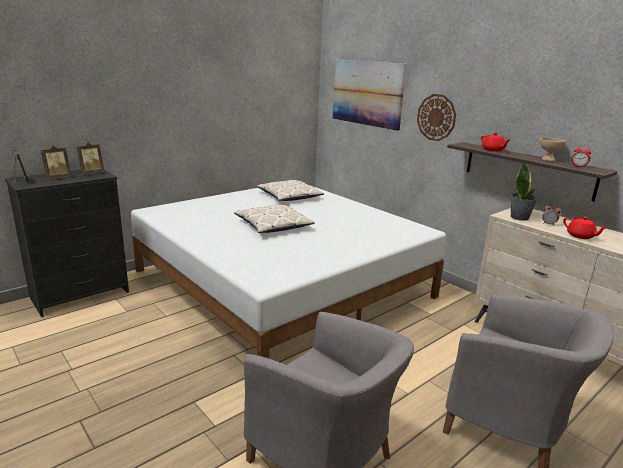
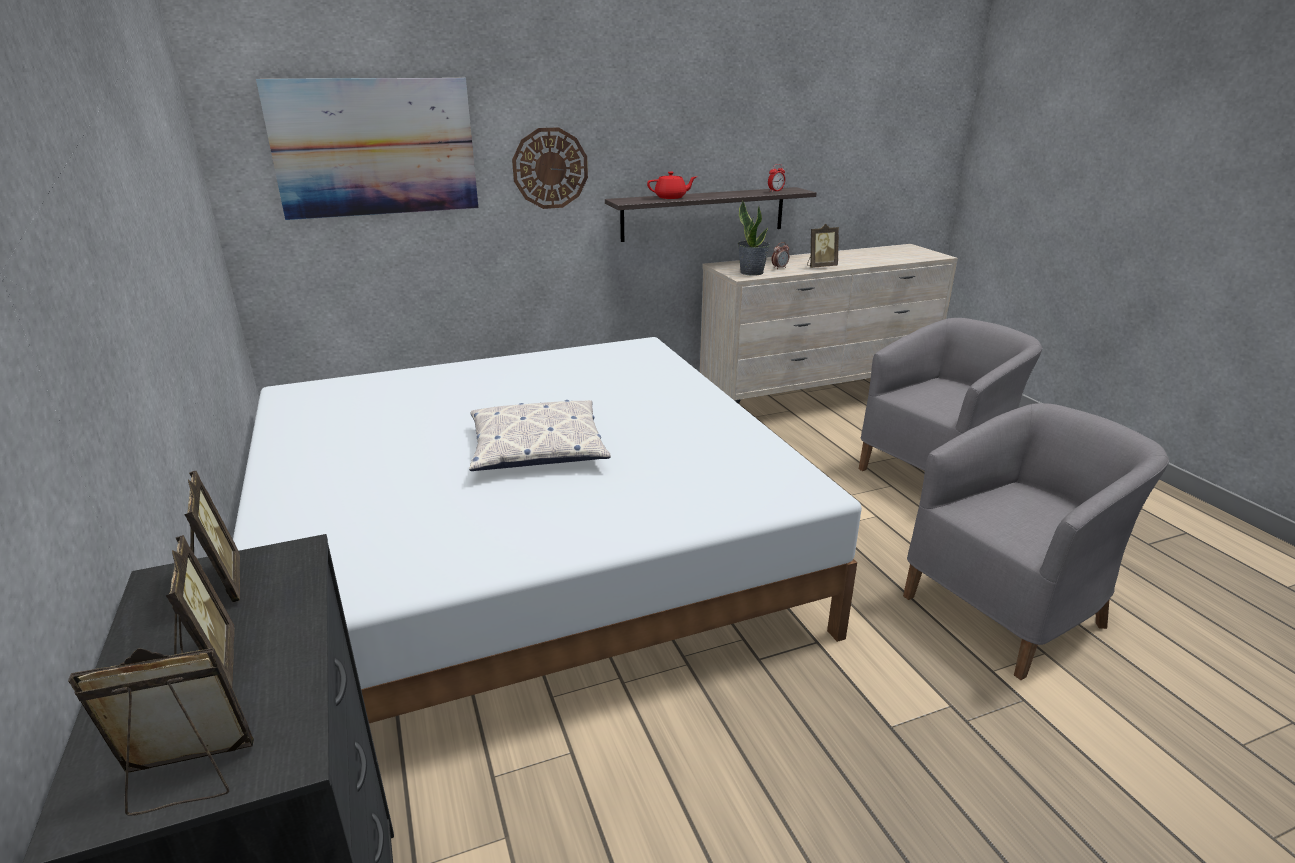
camera: 70 degrees left, 5 degrees up
pillow [257,180,324,201] -> none
beige bowl [540,138,566,161] -> none
red teapot [563,216,608,239] -> picture frame [807,224,839,268]

